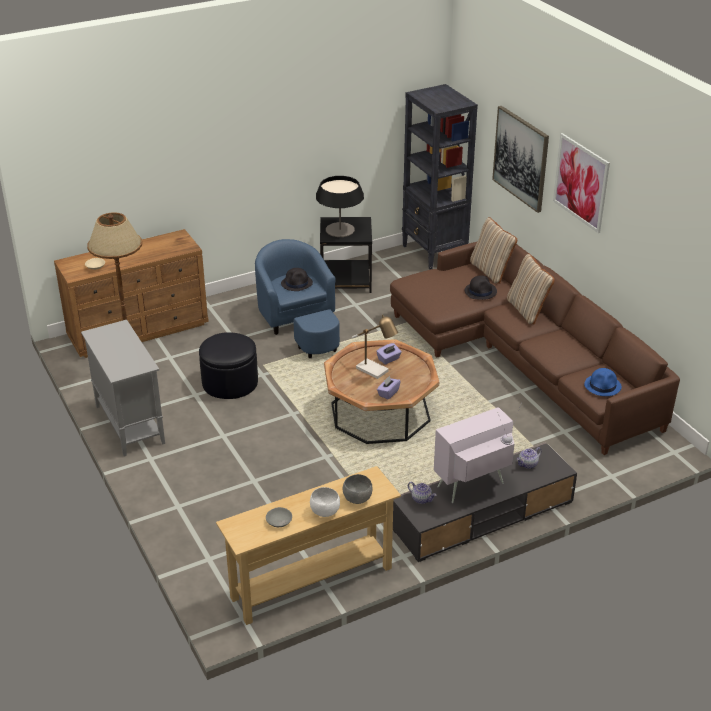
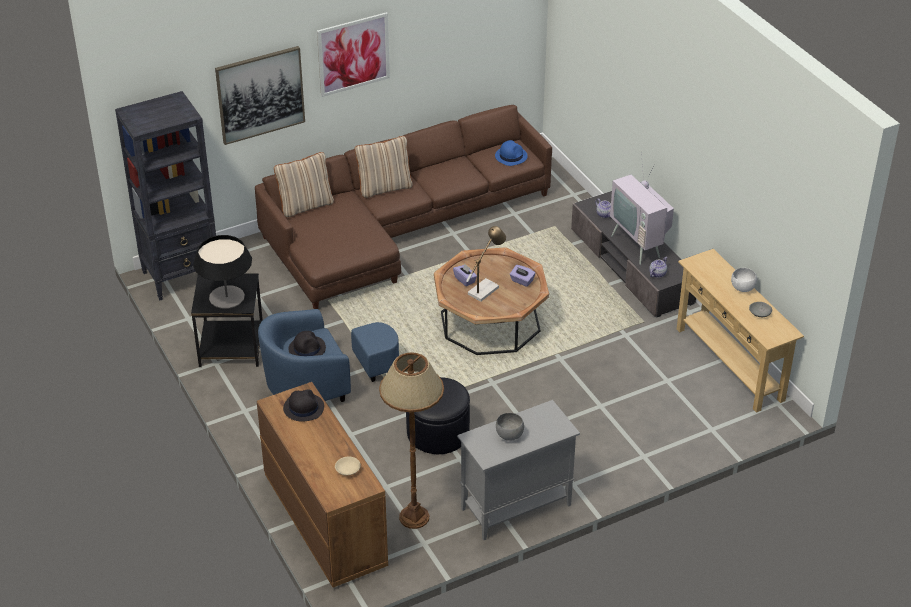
camera: 90 degrees left, 5 degrees up
grey bowl [343,474,373,504] -> grey bowl moved to [496,413,524,440]
black hat [464,275,497,300] -> black hat moved to [283,389,324,422]

